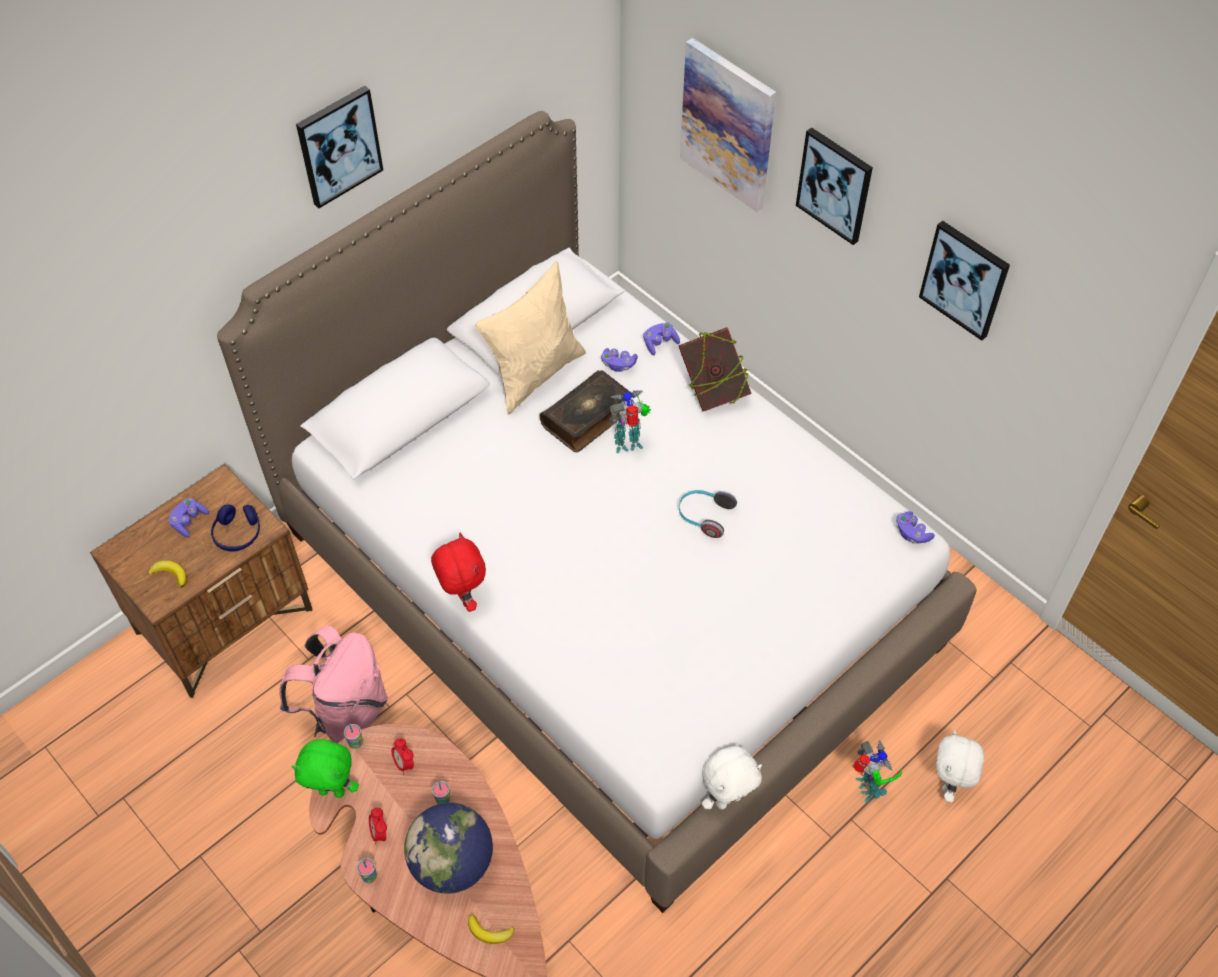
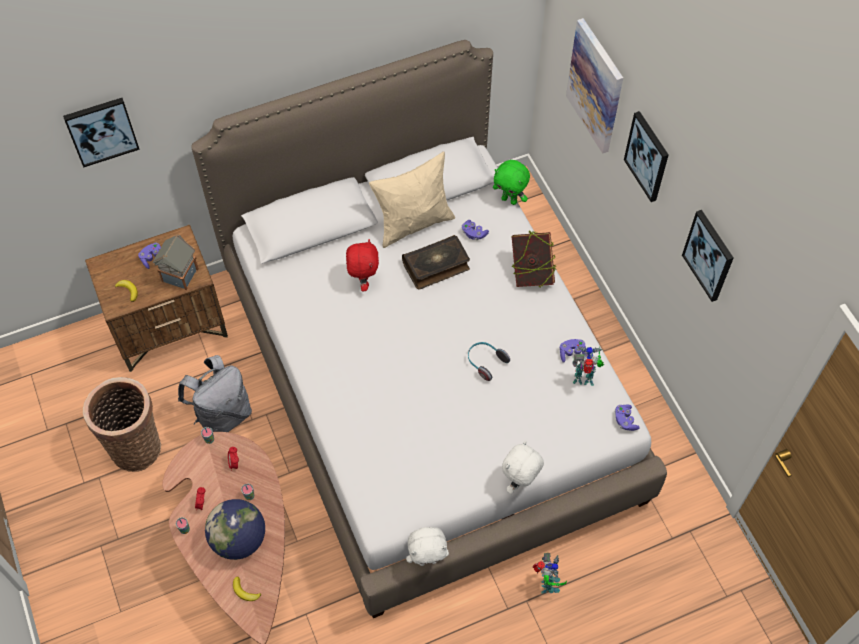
camera: 20 degrees right, 5 degrees up
blue headphones [211,504,260,552] -> toy house [153,235,199,290]
pink backpack [280,626,388,743] -> grey backpack [178,355,252,432]
green plush toy [292,739,359,798] -> green plush toy moved to [493,160,530,205]
picture [296,86,383,208] -> picture moved to [63,98,140,168]
red plush toy [431,533,486,612] -> red plush toy moved to [346,239,379,291]
toy robot [610,390,651,453] -> toy robot moved to [573,346,604,386]
purple game controller [643,322,680,355] -> purple game controller moved to [560,339,586,363]
white plush toy [936,730,984,802] -> white plush toy moved to [502,441,544,494]
none -> basket [83,377,161,472]

